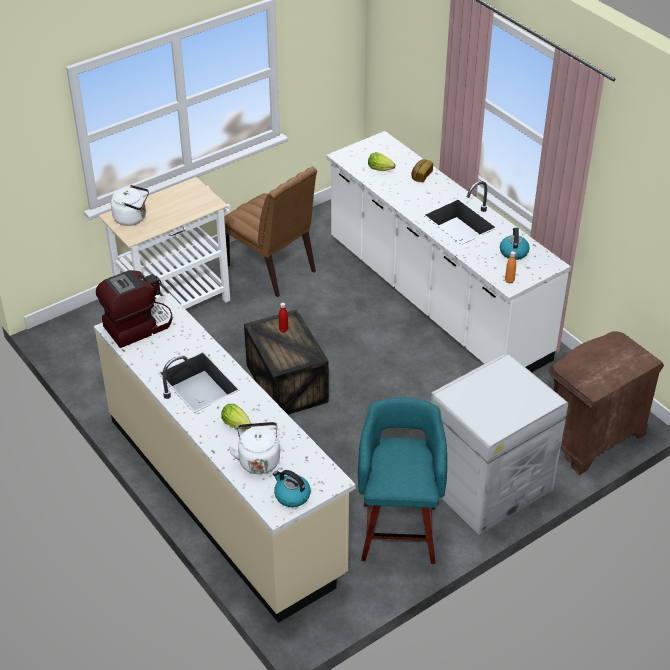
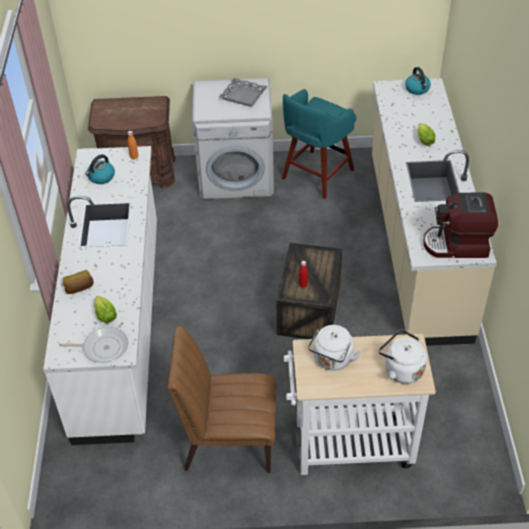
camera: 145 degrees left, 5 degrees up
brown chair [224,166,317,297] -> brown chair turned 75 degrees counterclockwise [167,326,277,473]
white kettle [228,422,280,474] -> white kettle moved to [308,325,361,370]
none -> frying pan [59,327,128,363]
none -> grey tray [219,78,268,107]

